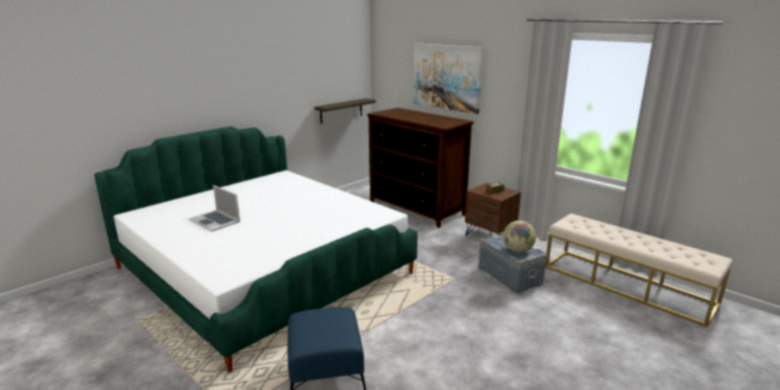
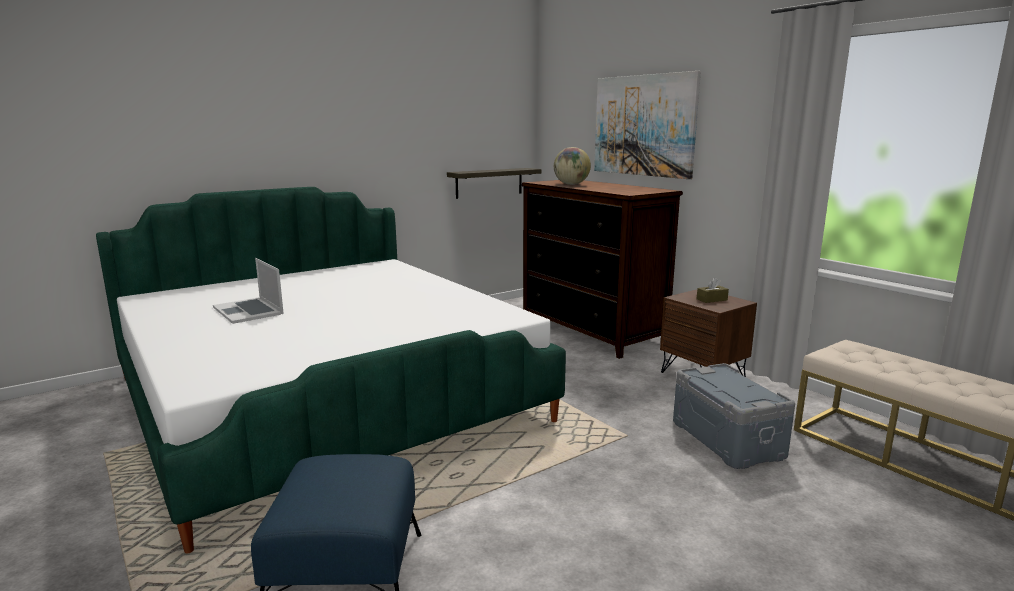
camera: 10 degrees right, 5 degrees down
globe [503,221,536,252] -> globe moved to [554,147,591,185]

